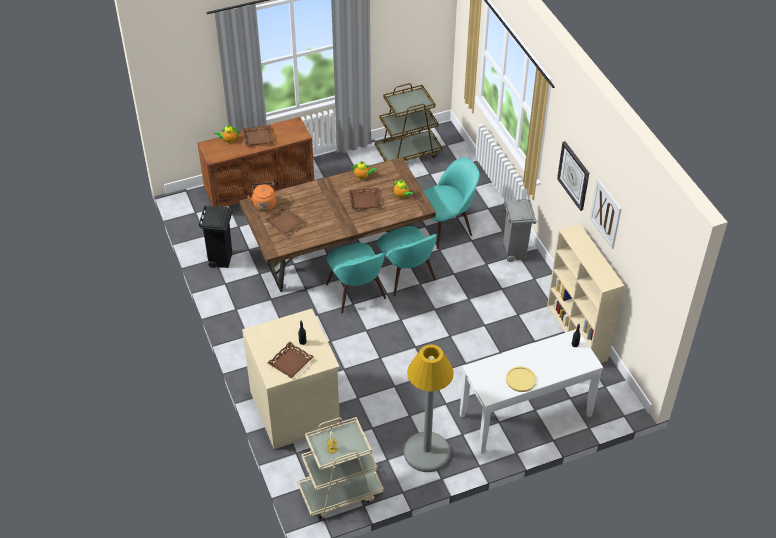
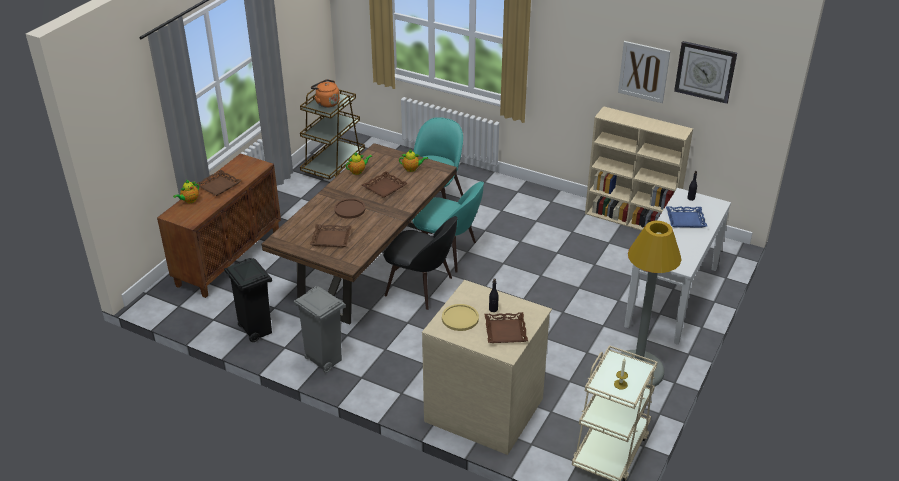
camera: 40 degrees left, 10 degrees down
orange kettle [247,182,276,211] -> orange kettle moved to [311,79,340,108]
turquoise chair [326,243,386,313] -> black chair [383,216,458,310]
grey trash can [503,199,536,262] -> grey trash can moved to [294,286,346,373]
yellow plate [506,366,536,392] -> yellow plate moved to [442,304,479,331]
wall clock [557,141,589,211] -> wall clock moved to [674,41,737,104]
none -> brown plate [334,198,365,219]
none -> blue tray [666,206,707,228]

